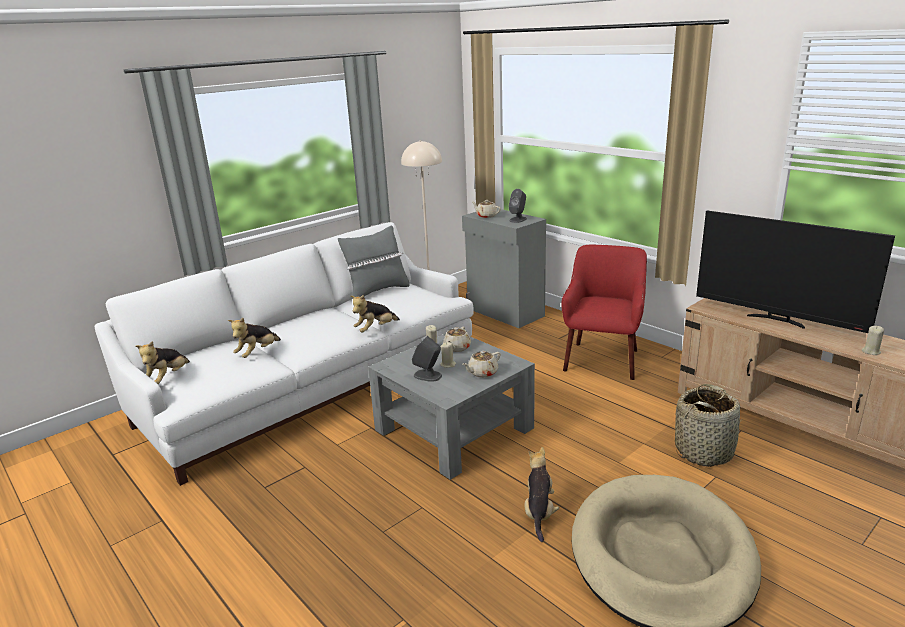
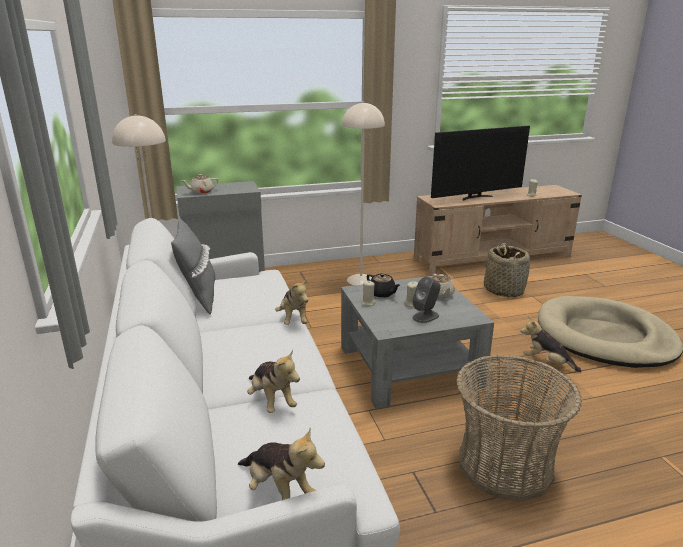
camera: 65 degrees left, 0 degrees up
beige teapot [443,327,471,352] -> black teapot [367,273,400,298]
grey speaker [509,189,527,223] -> none
red armchair [561,245,647,380] -> beige floor lamp [342,102,385,285]
none -> basket [456,354,582,502]

